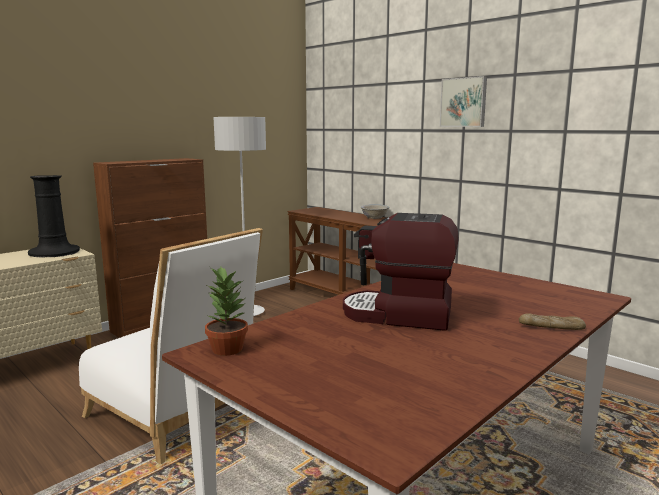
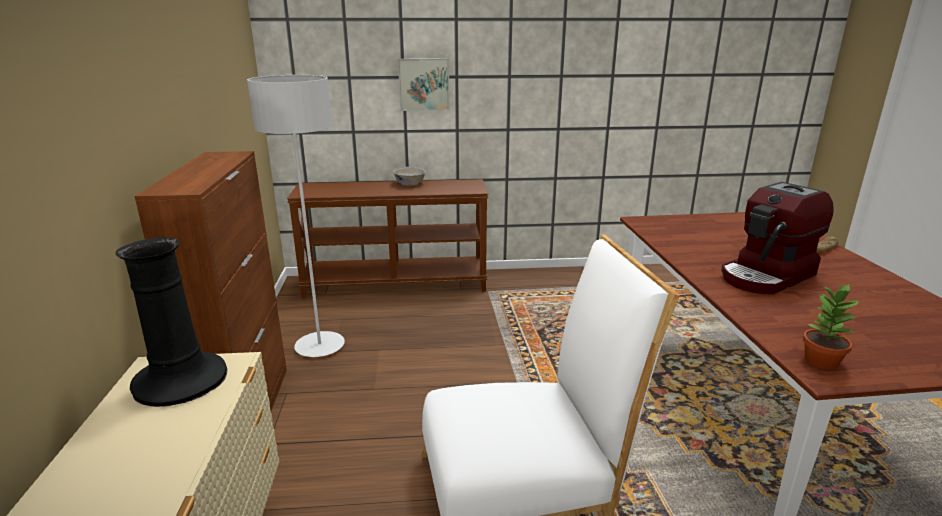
camera: 50 degrees left, 10 degrees up
picture [440,76,487,127] -> picture moved to [398,58,450,111]

